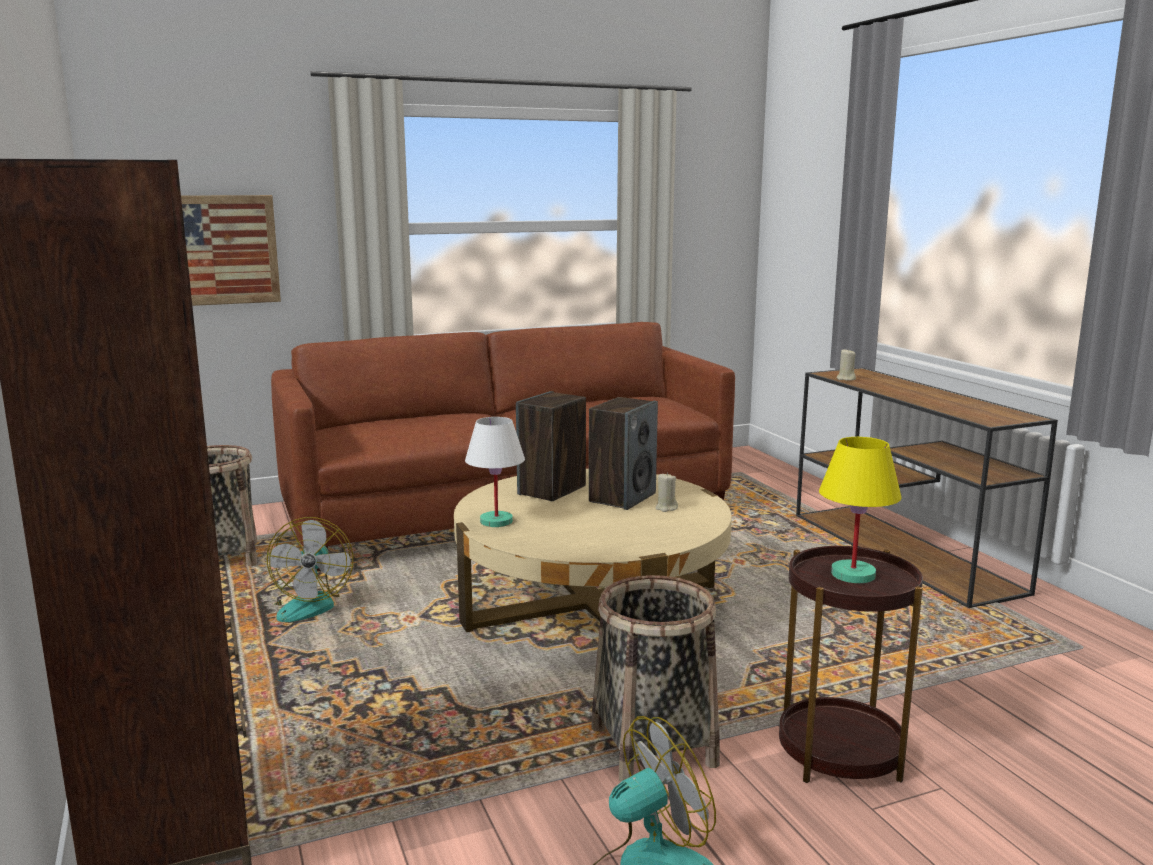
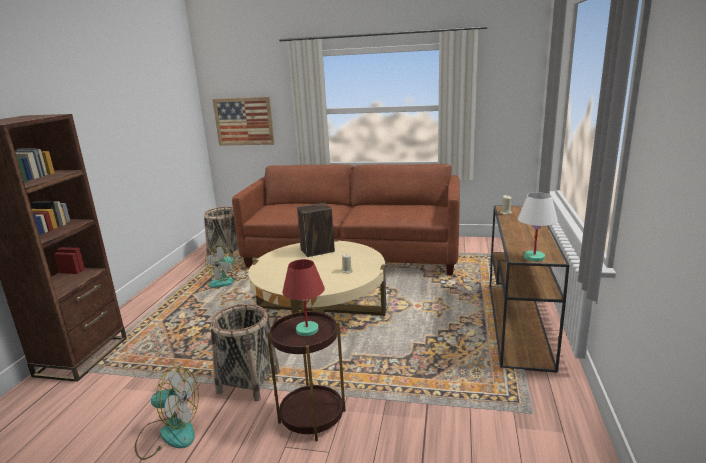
camera: 35 degrees right, 5 degrees up
white table lamp [465,417,525,527] -> white table lamp moved to [518,193,558,262]
speaker [589,397,658,510] -> none
yellow table lamp [819,437,901,583] -> red table lamp [283,259,325,336]

